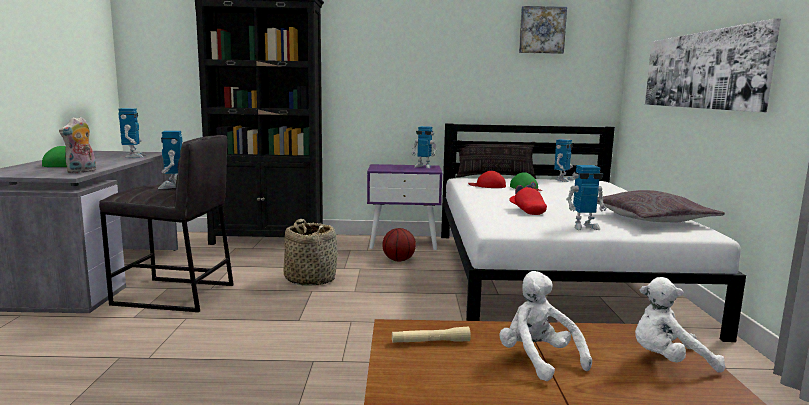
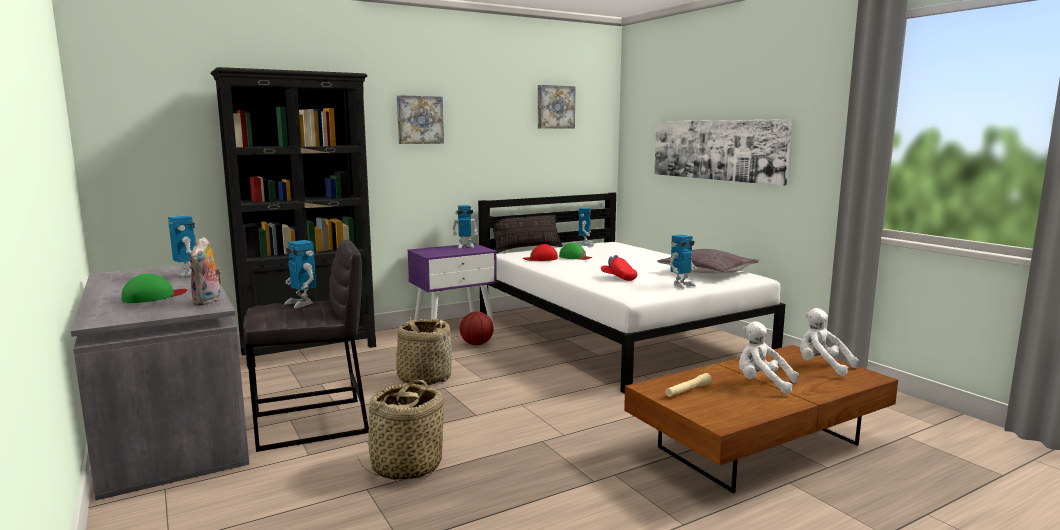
camera: 30 degrees left, 0 degrees up
white plush toy [635,277,725,373] -> white plush toy turned 75 degrees clockwise [800,308,858,376]
none -> basket [357,380,444,480]
none -> picture [397,95,444,144]

